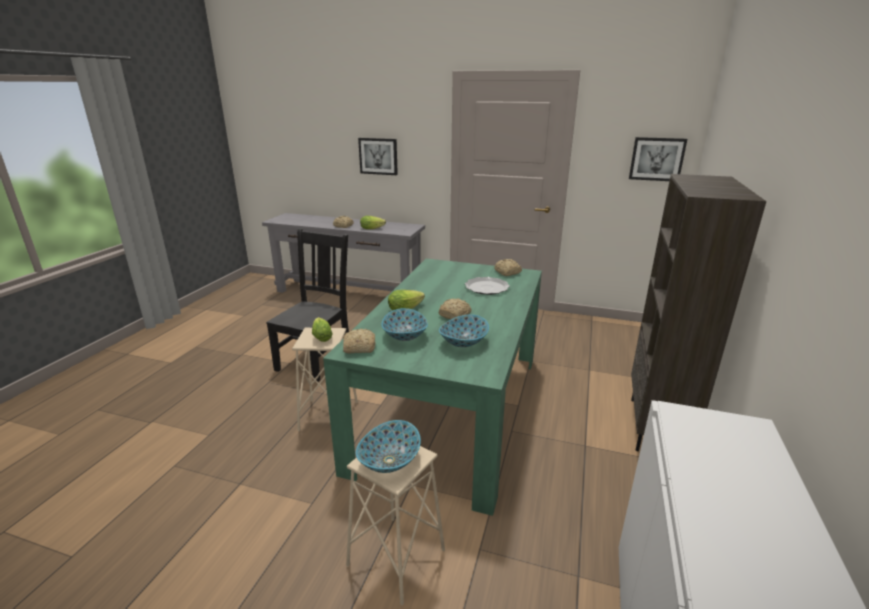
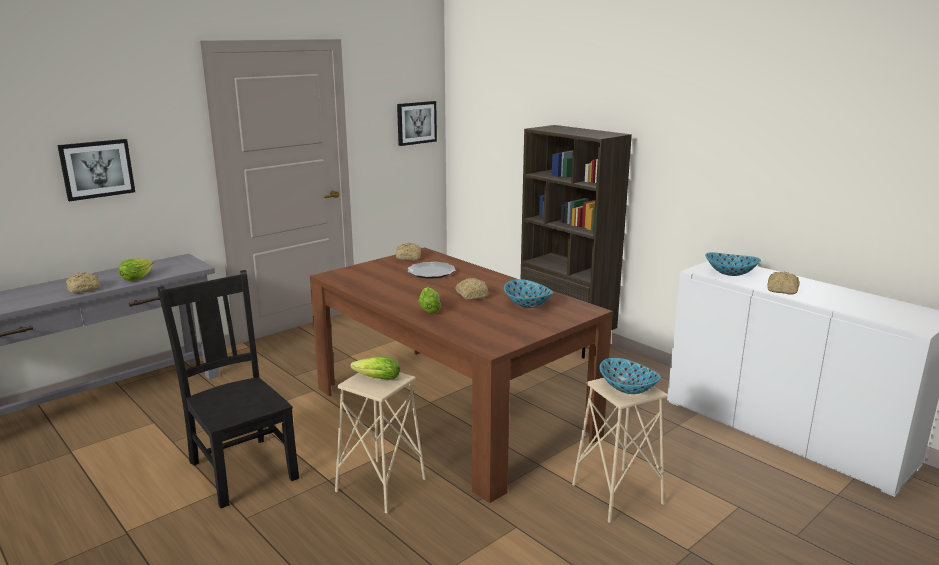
camera: 60 degrees left, 5 degrees down
green dining table [323,259,542,516] -> brown dining table [310,247,613,503]
bread [343,329,375,353] -> bread moved to [767,272,800,295]
bowl [382,308,428,341] -> bowl moved to [705,252,761,276]

